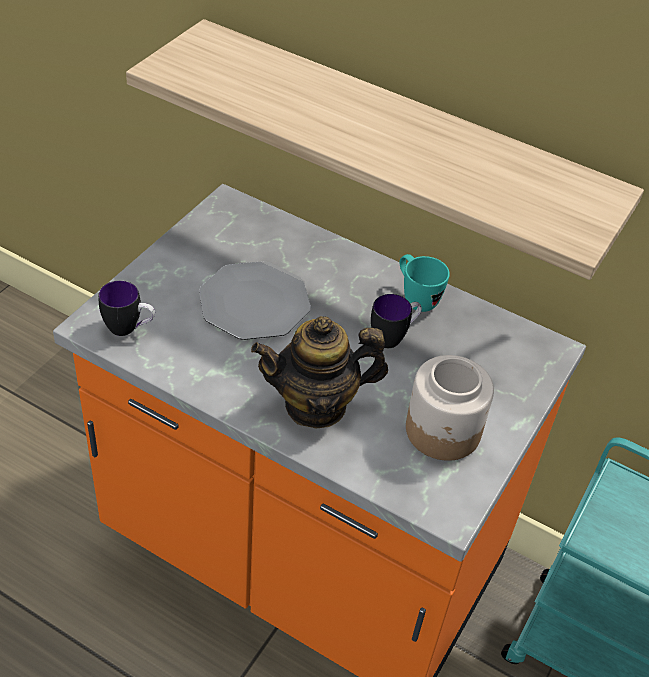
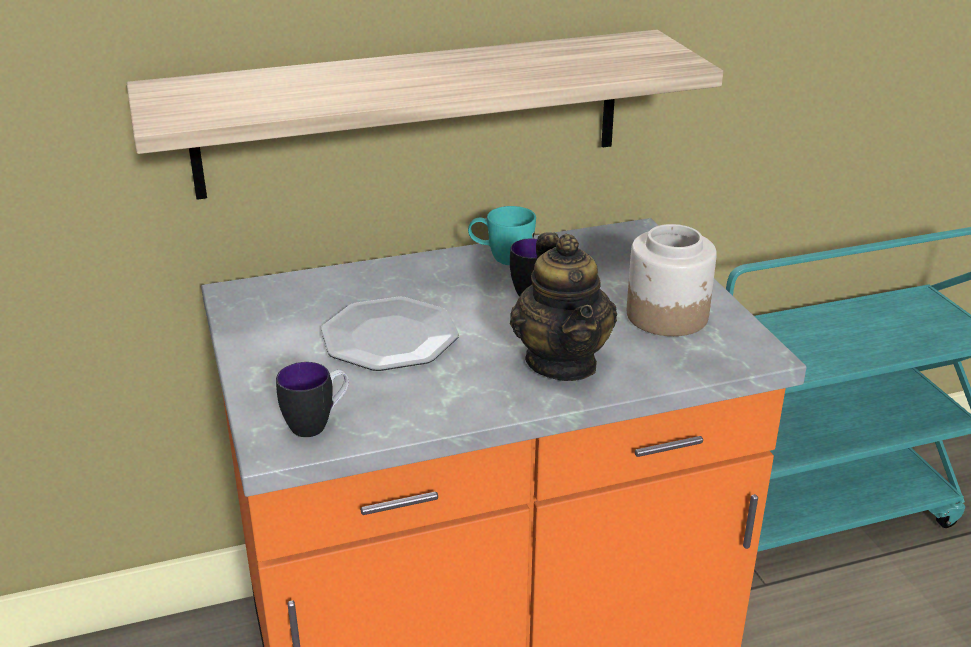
camera: 45 degrees left, 15 degrees down
teapot [251,316,388,429] -> teapot turned 45 degrees counterclockwise [510,233,617,381]

